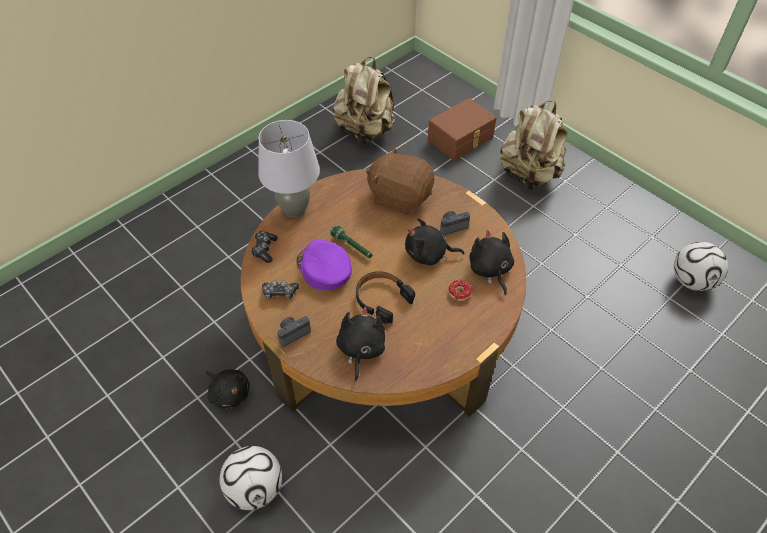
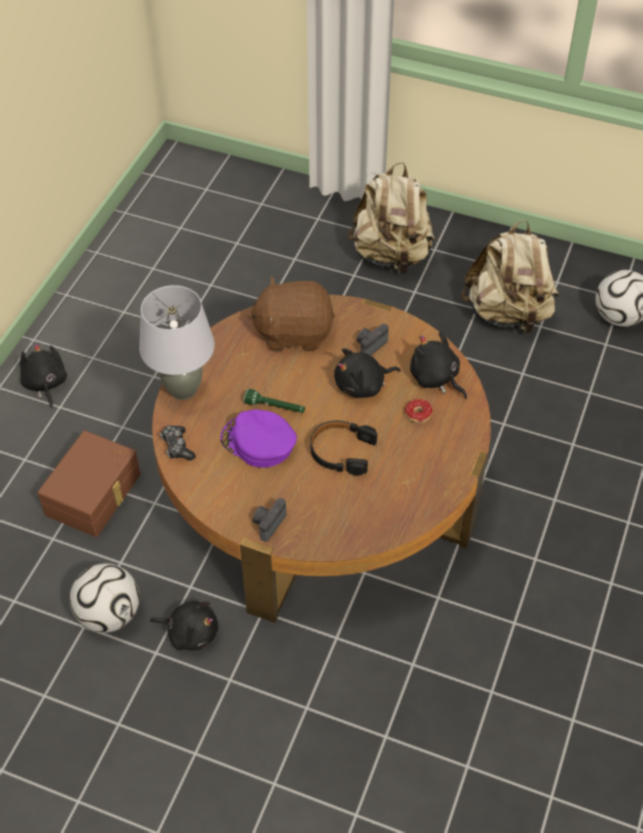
camera: 25 degrees left, 0 degrees up
football [220,446,282,510] -> football moved to [70,563,139,633]
game controller [262,281,299,300] -> none
beige backpack [333,57,395,144] -> beige backpack moved to [461,220,559,336]
black plush toy [336,307,385,381] -> black plush toy moved to [20,343,67,408]
brown storage box [428,98,496,161] -> brown storage box moved to [38,431,140,537]

